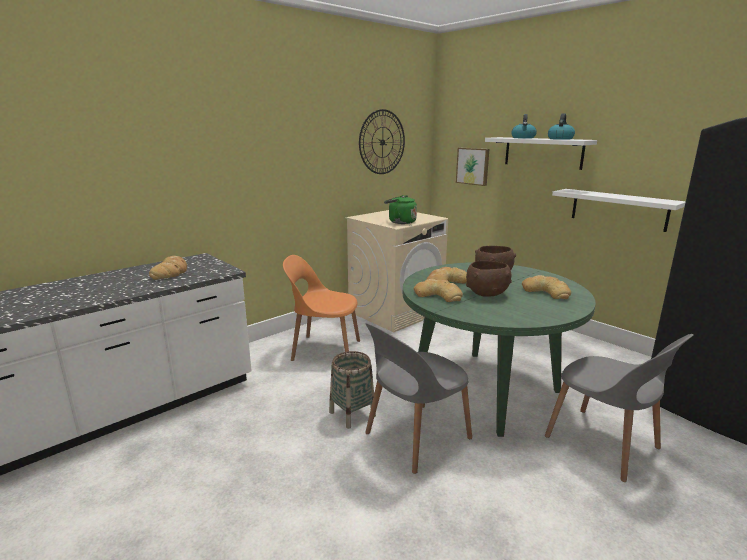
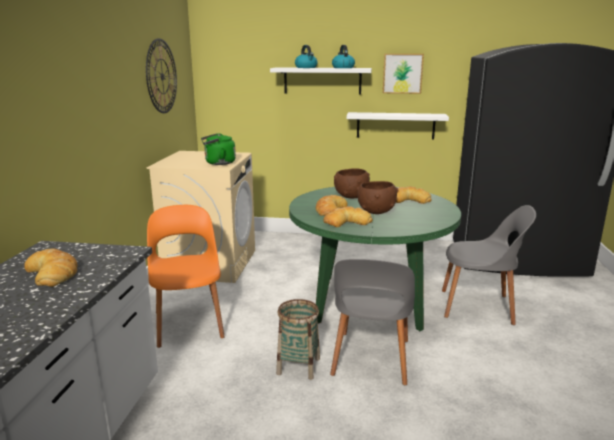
camera: 40 degrees left, 0 degrees up
orange chair [283,255,360,361] -> orange chair turned 105 degrees clockwise [147,205,225,348]
picture [456,148,489,186] -> picture moved to [383,54,424,94]

